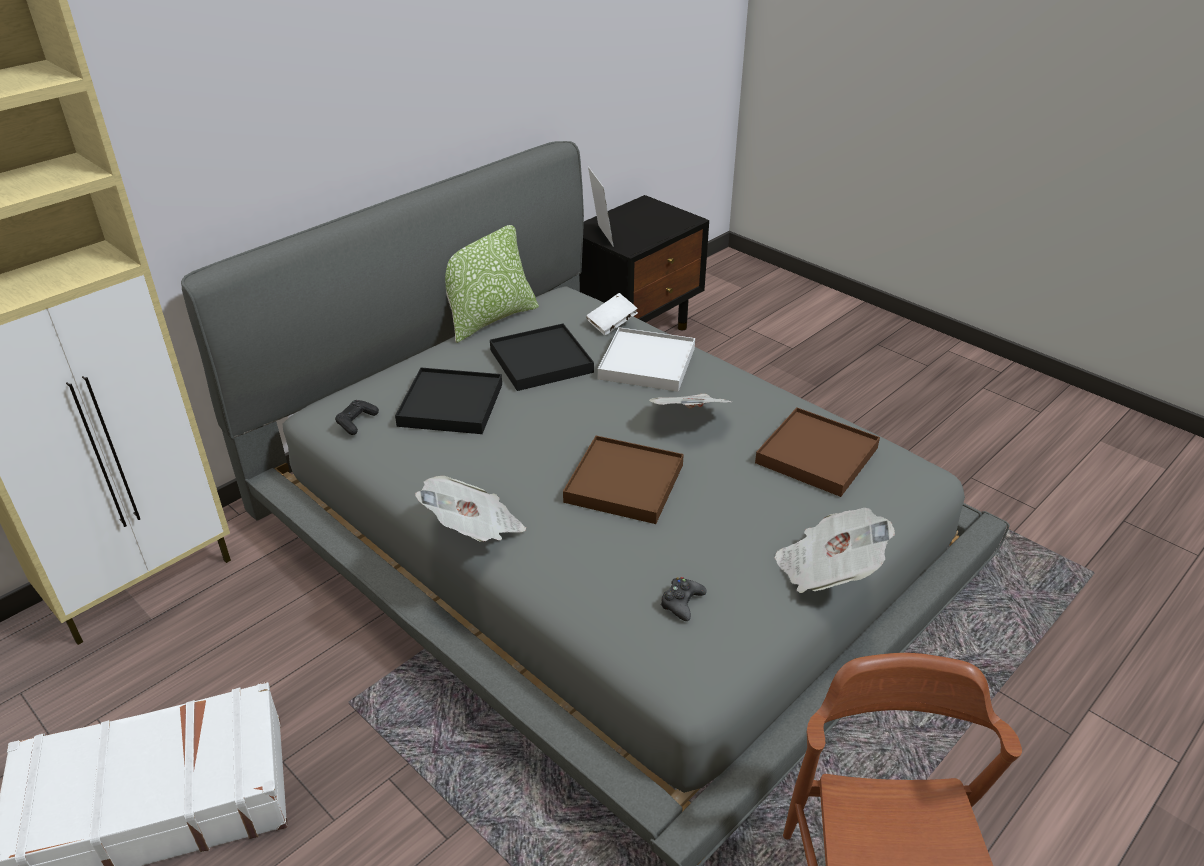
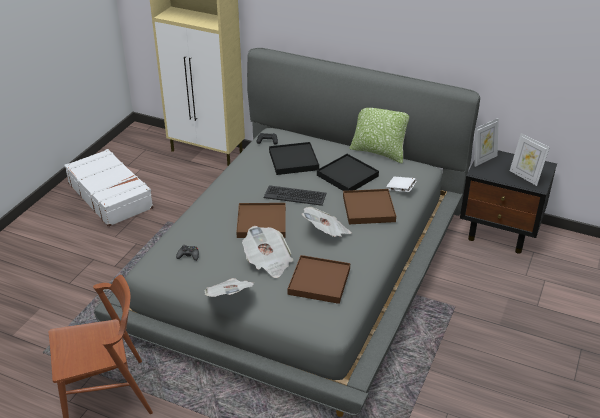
camera: 70 degrees right, 0 degrees up
newspaper [415,476,526,542] -> newspaper moved to [242,226,293,278]
white tray [598,327,695,392] -> brown tray [343,189,396,224]
none -> keyboard [263,185,327,206]
none -> picture frame [510,133,550,186]

